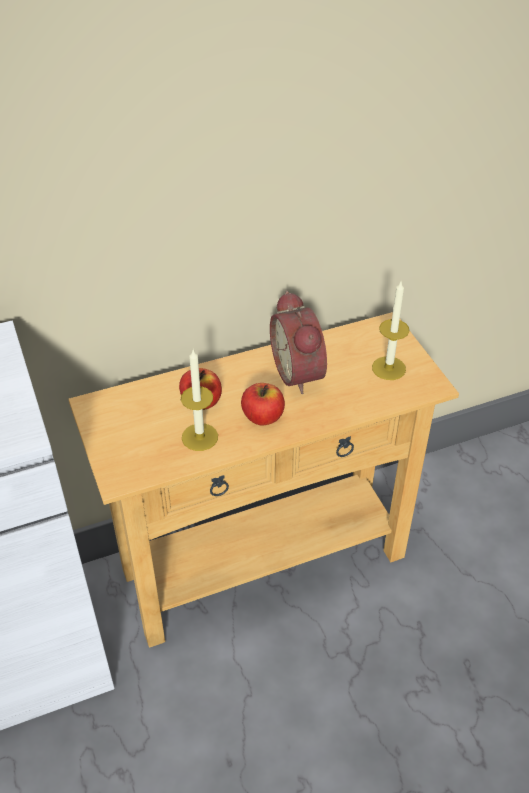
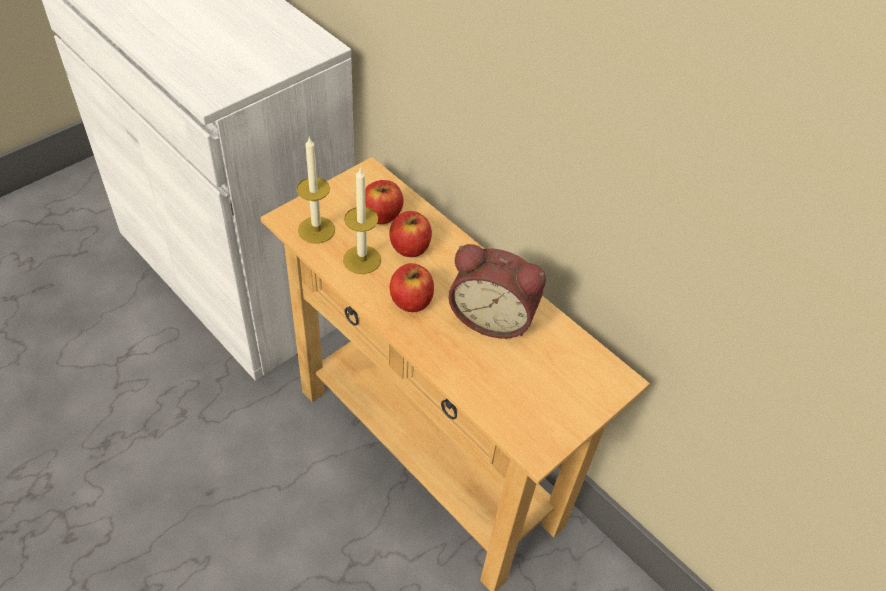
camera: 65 degrees right, 5 degrees up
alarm clock [270,291,327,394] -> alarm clock turned 120 degrees counterclockwise [448,244,546,339]
candle [372,280,409,380] -> candle moved to [297,136,335,244]
none -> apple [365,180,403,224]

